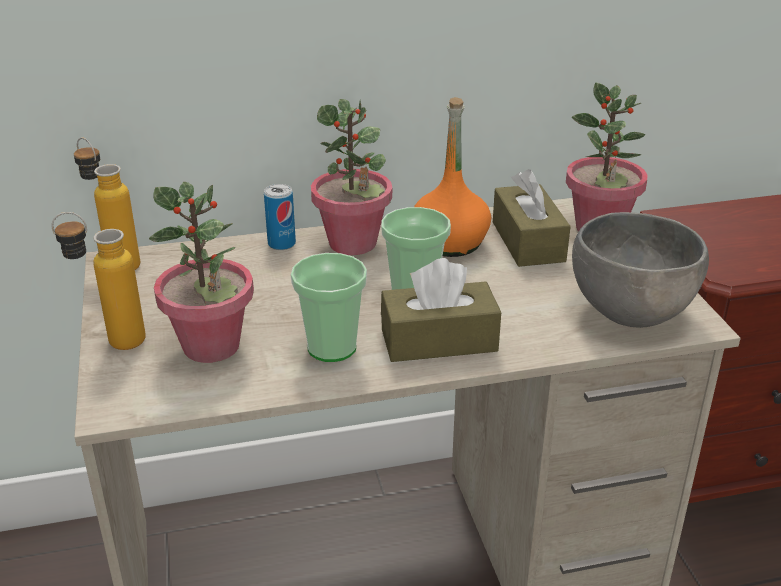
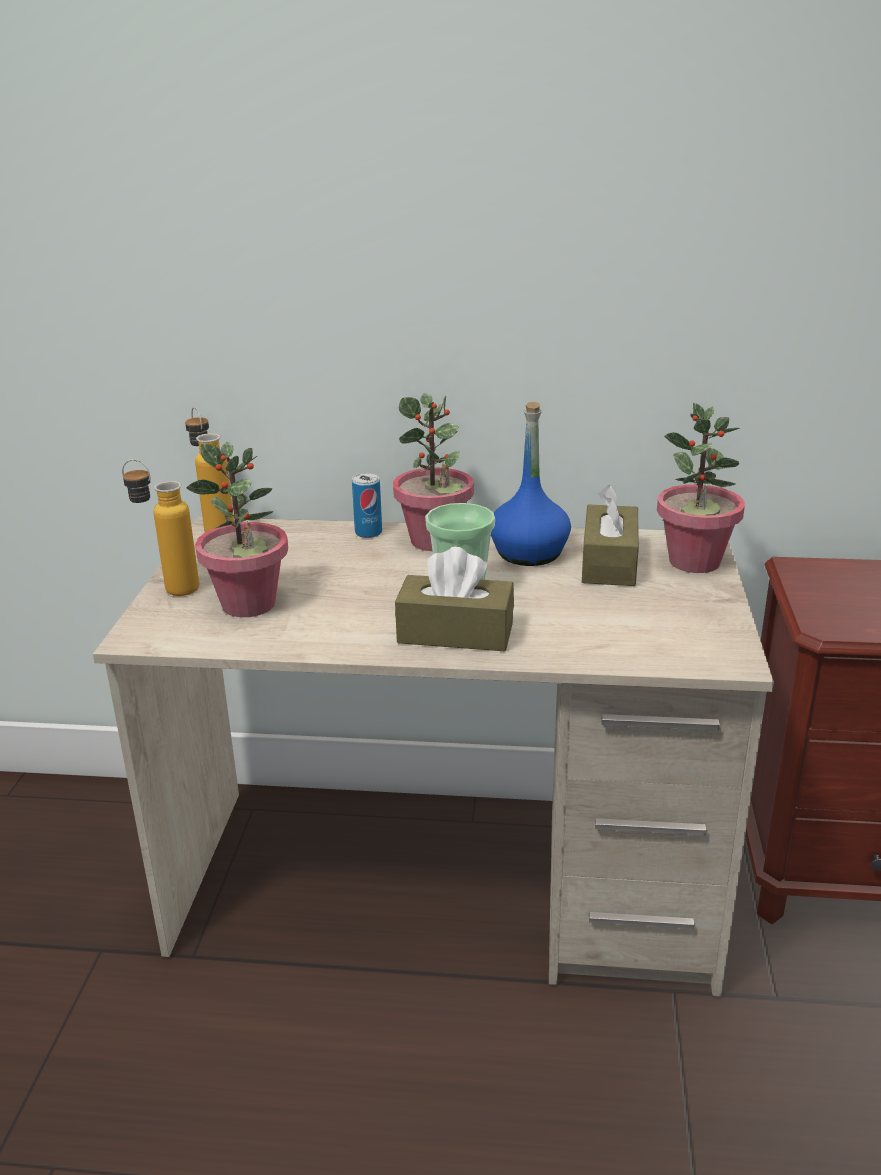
camera: 20 degrees right, 5 degrees down
cup [291,253,367,362] -> none
orange bottle [414,97,491,257] -> blue bottle [491,402,571,566]
grey bowl [572,212,709,328] -> none

